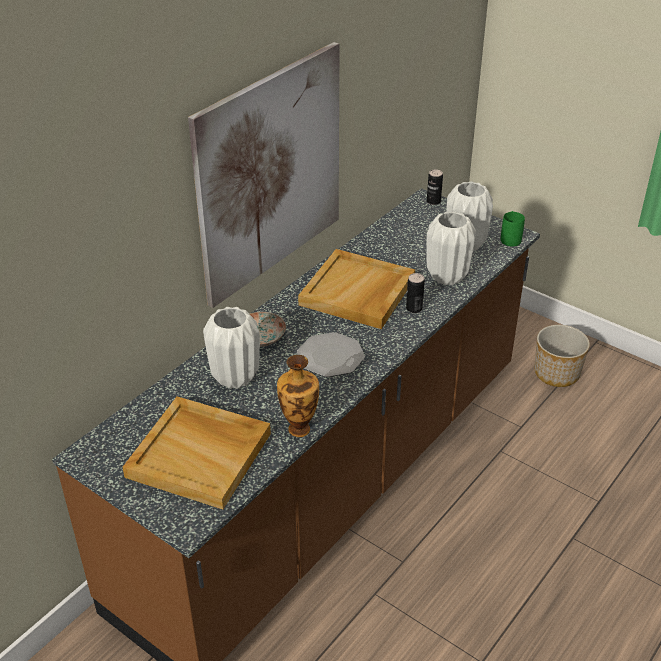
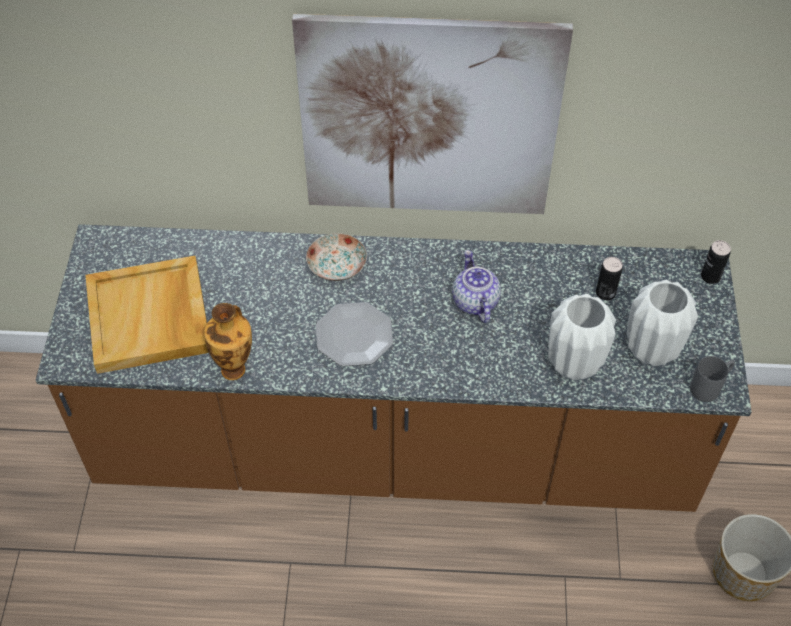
camera: 55 degrees right, 15 degrees up
white vase [203,307,260,389] -> none
beige tray [298,249,415,329] -> teapot [452,250,501,323]
can [406,273,425,313] -> can moved to [596,257,623,300]
green mug [501,211,525,246] -> grey mug [690,356,735,402]

